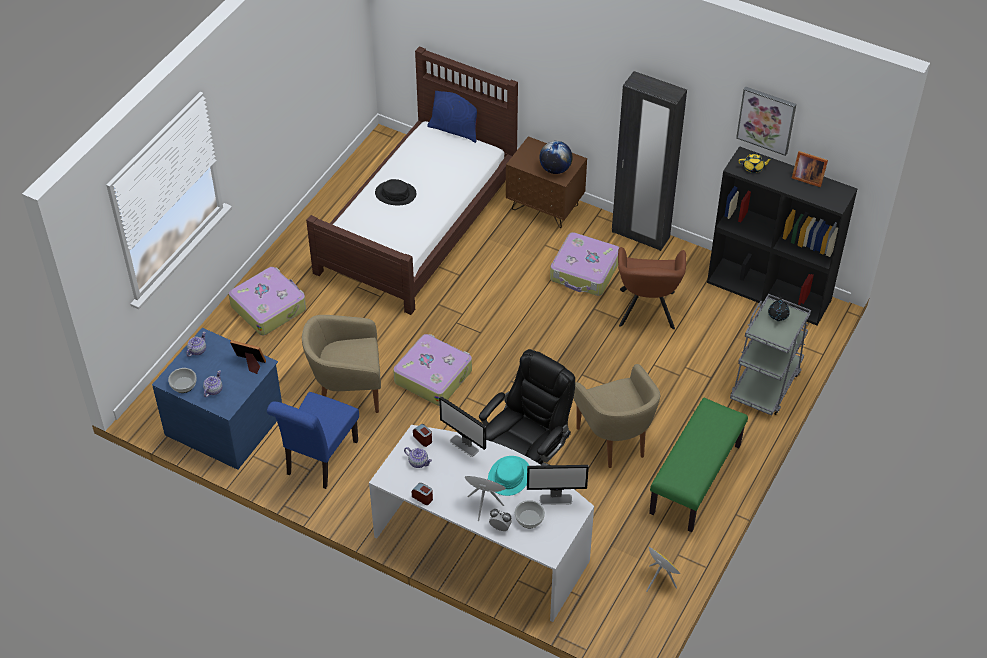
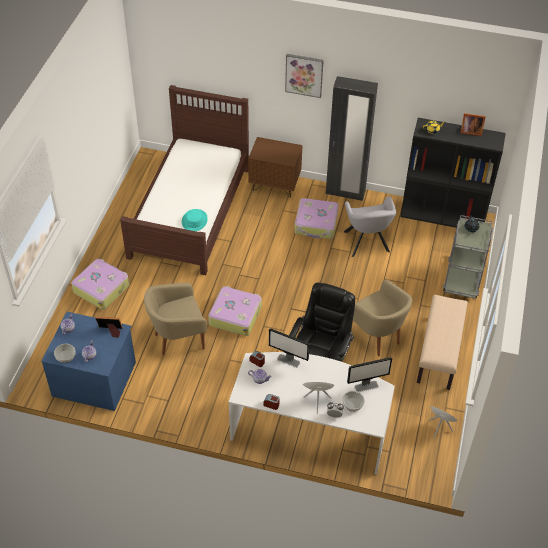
camera: 15 degrees left, 0 degrees up
blue chair [267,392,359,489] -> none
black hat [375,179,416,205] -> none
blue pillow [427,91,484,143] -> none
turquoise hat [488,456,530,496] -> turquoise hat moved to [182,209,208,231]
globe [539,141,572,174] -> none
brown armchair [618,247,686,329] -> grey armchair [344,196,396,257]
green bench [649,398,748,532] -> beige bench [417,295,468,390]
picture [736,86,796,156] -> picture moved to [285,54,324,98]

